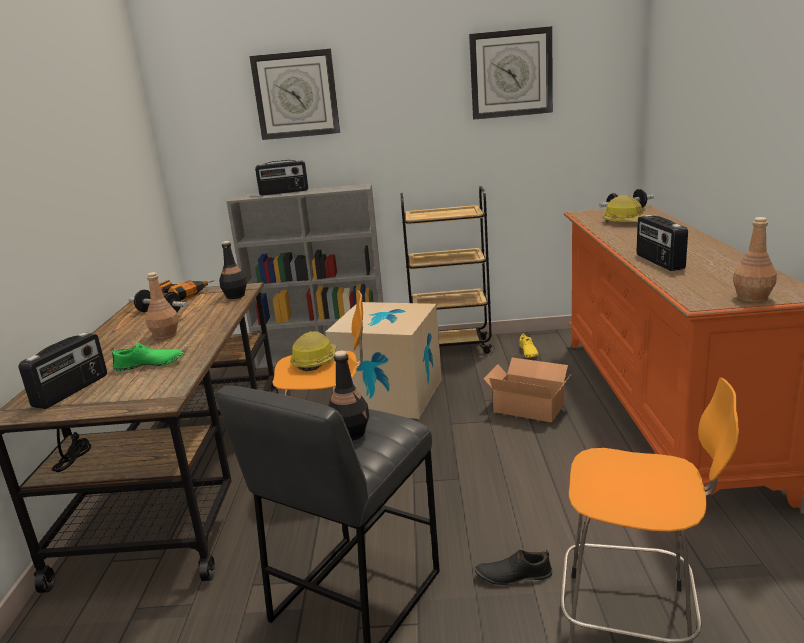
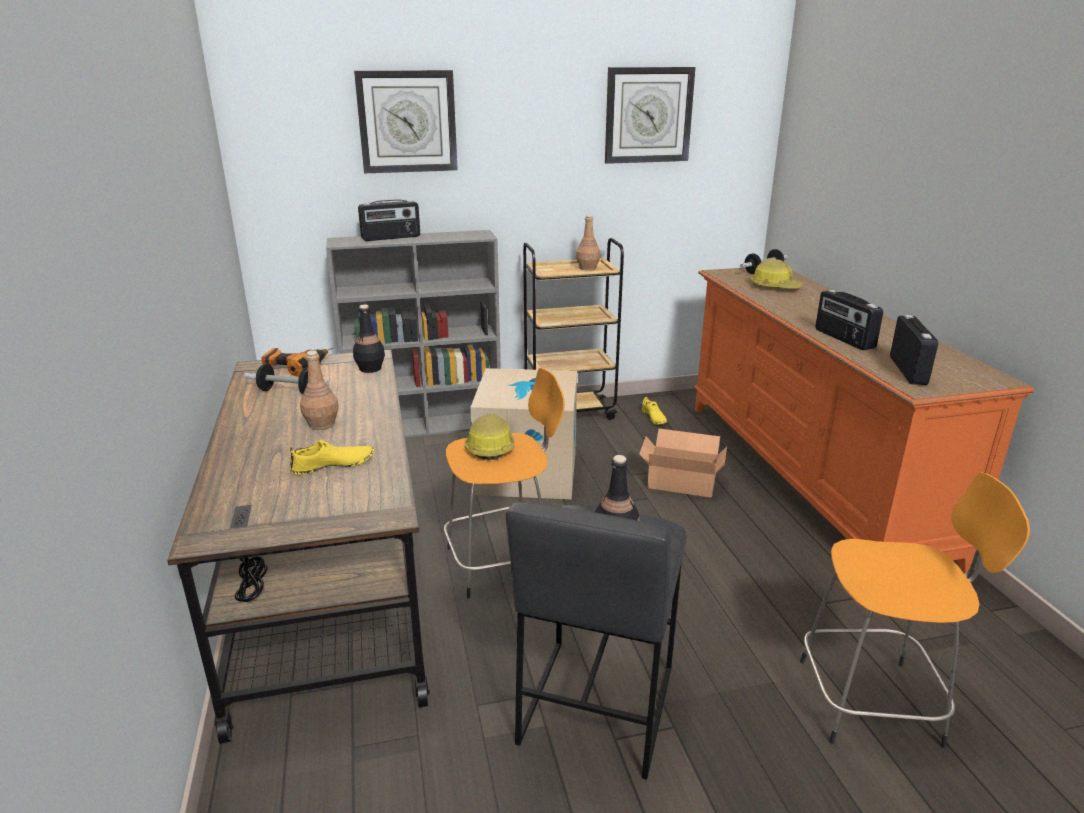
camera: 15 degrees left, 5 degrees up
radio [18,332,107,409] -> radio moved to [890,315,938,385]
green shoe [111,343,183,371] -> yellow shoe [290,440,374,475]
black shoe [475,550,552,585] -> none
brown bottle [733,217,777,303] -> brown bottle moved to [576,215,600,270]

